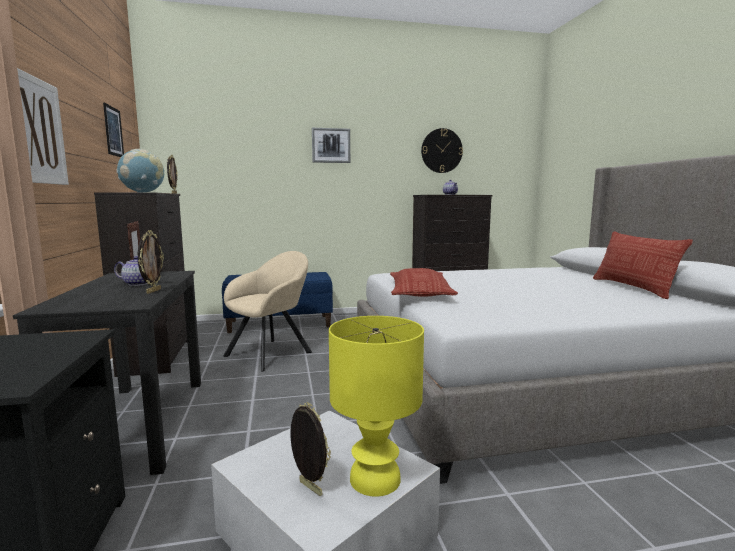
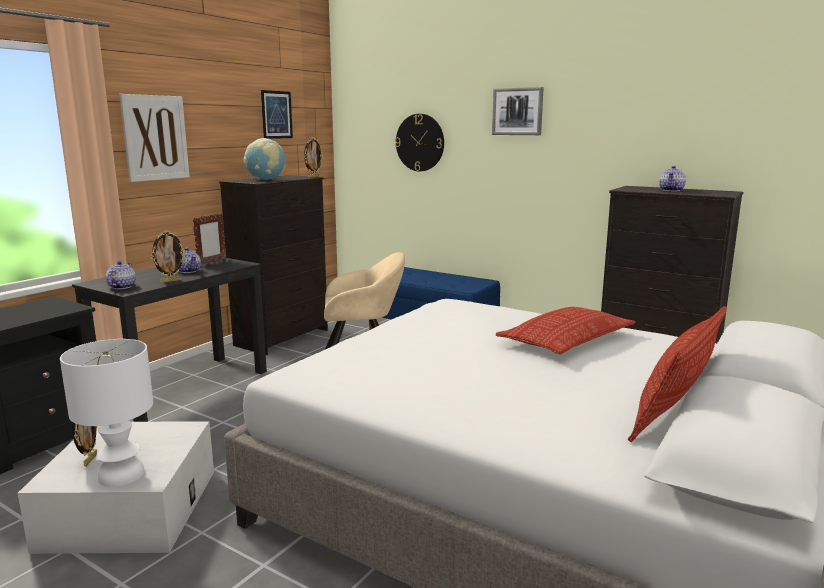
camera: 45 degrees right, 5 degrees up
yellow table lamp [329,316,424,497] -> white table lamp [60,339,153,487]
pillow [390,268,458,296] -> pillow moved to [496,307,635,354]
wall clock [421,128,463,173] -> wall clock moved to [395,114,444,171]
none -> teapot [106,261,136,289]

